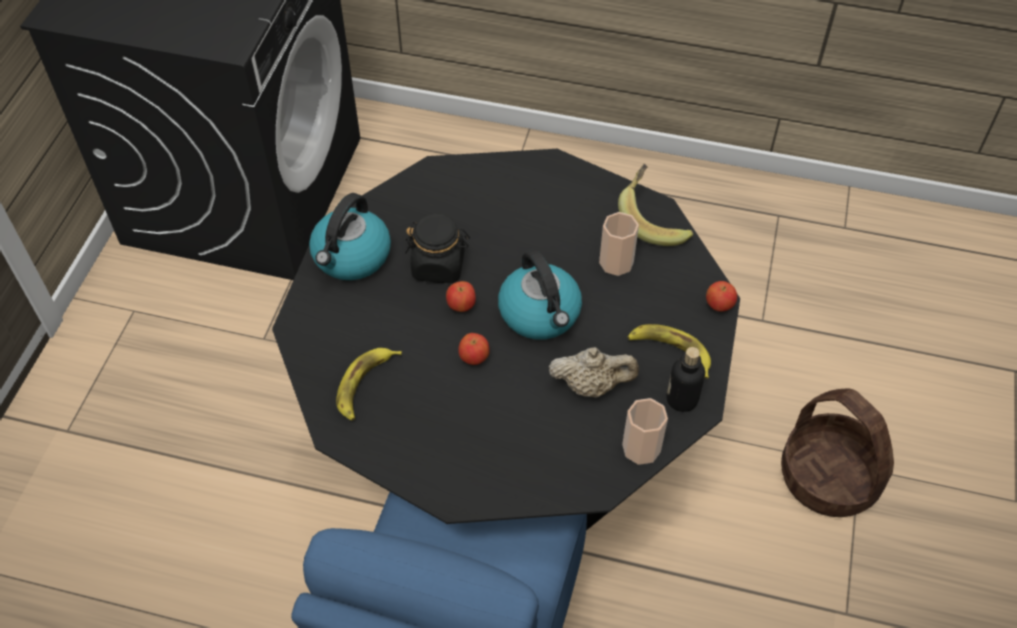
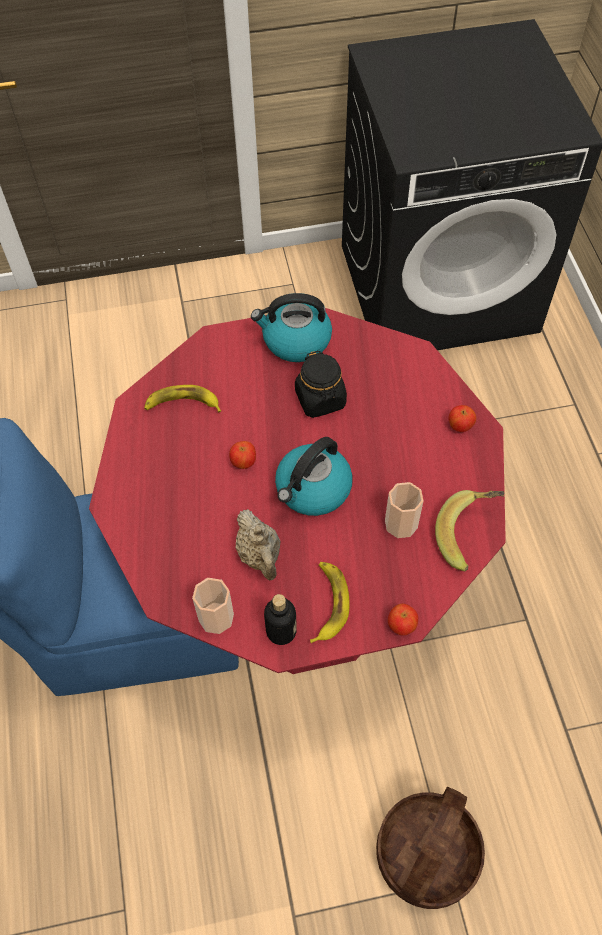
camera: 65 degrees right, 5 degrees up
black dining table [272,149,740,530] -> red dining table [89,308,506,674]
apple [446,281,476,312] -> apple moved to [449,405,476,432]

